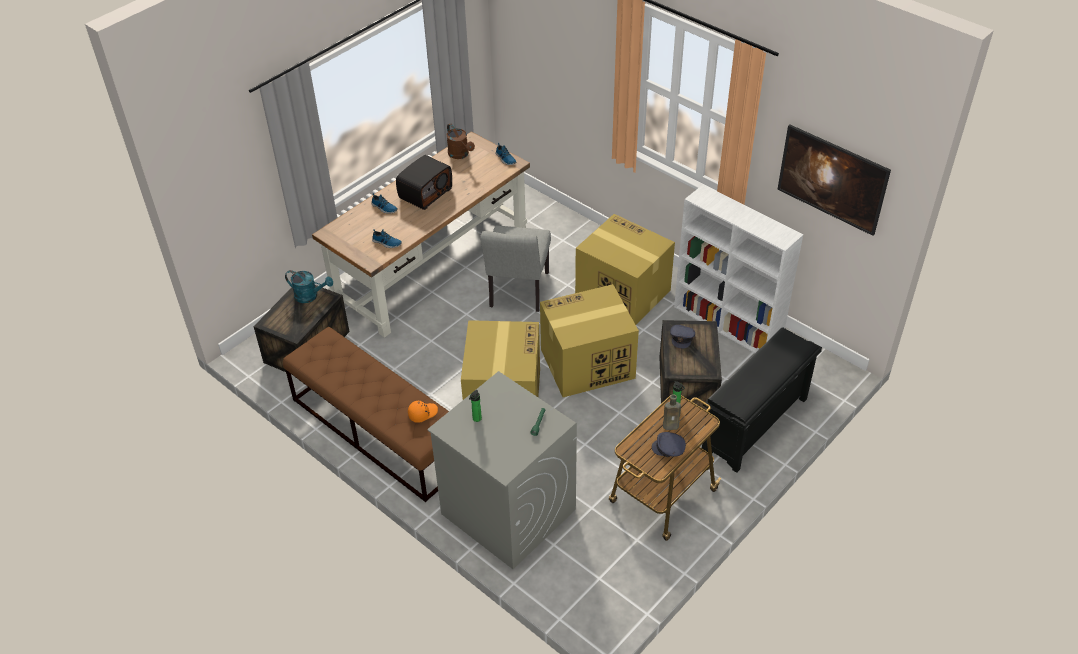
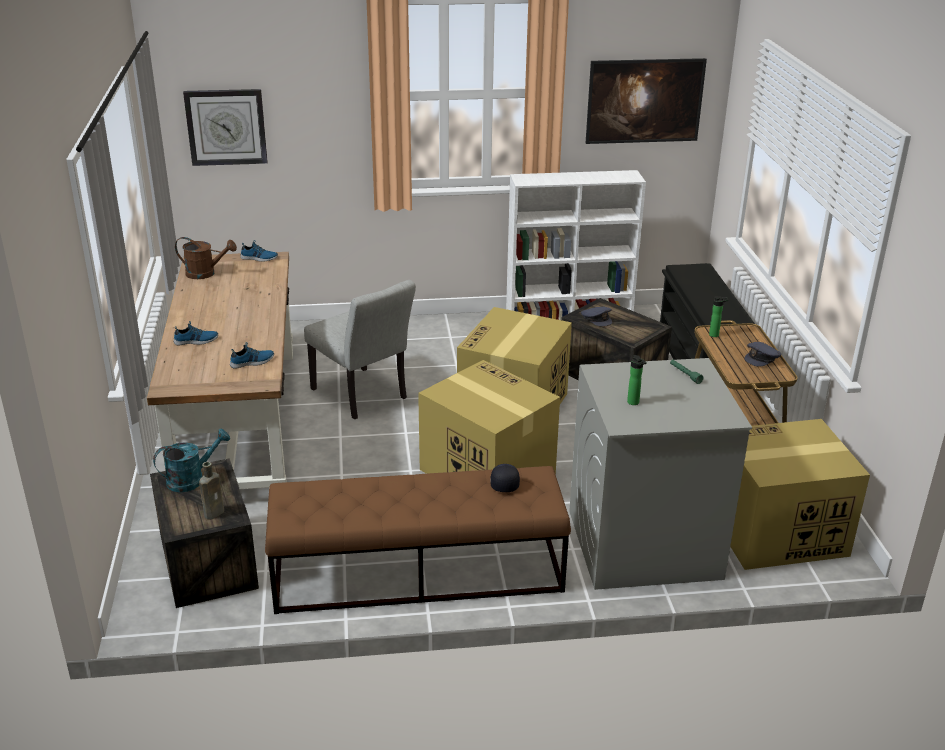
camera: 50 degrees left, 15 degrees down
radio [396,155,452,210] -> none
orange cap [408,401,438,423] -> black cap [490,464,520,492]
cardboard box [575,214,675,325] -> cardboard box moved to [730,419,870,570]
brown bottle [663,394,681,430] -> brown bottle moved to [199,462,224,519]
none -> wall clock [183,89,268,166]

